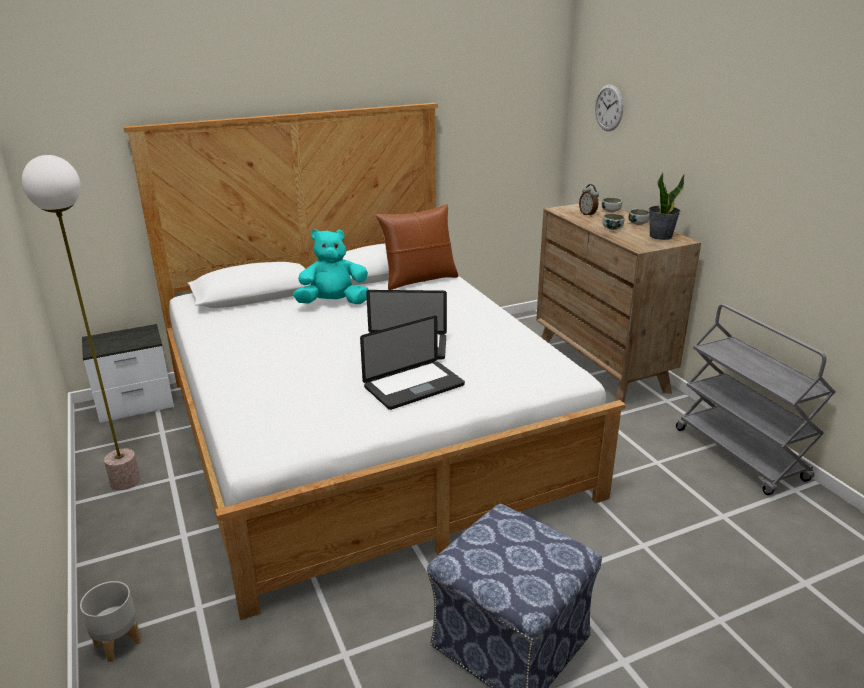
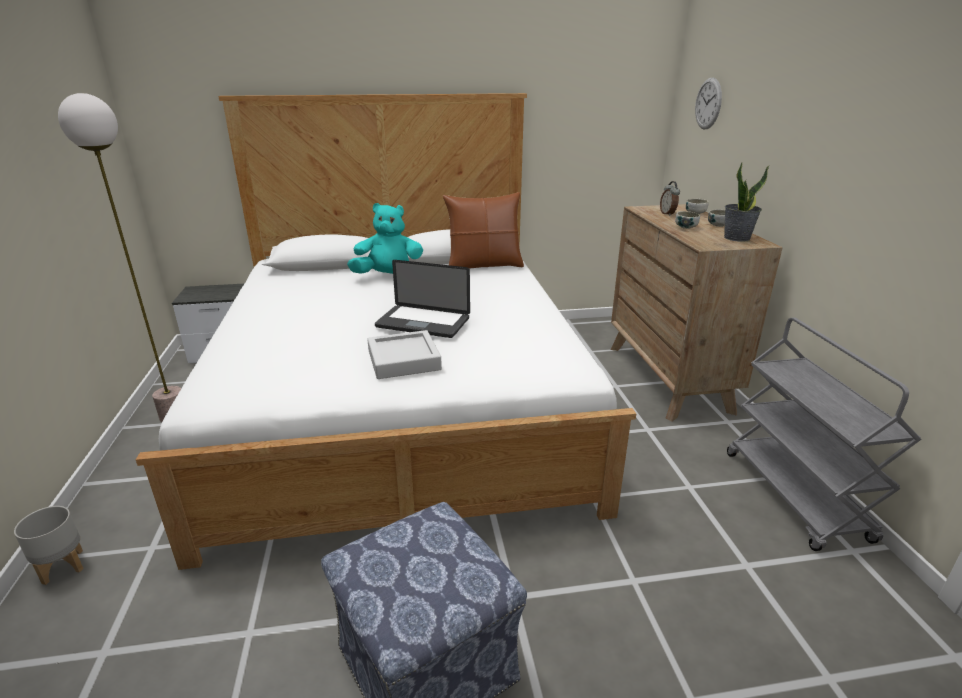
camera: 15 degrees right, 0 degrees up
laptop [360,315,465,410] -> grey tray [367,330,442,379]

